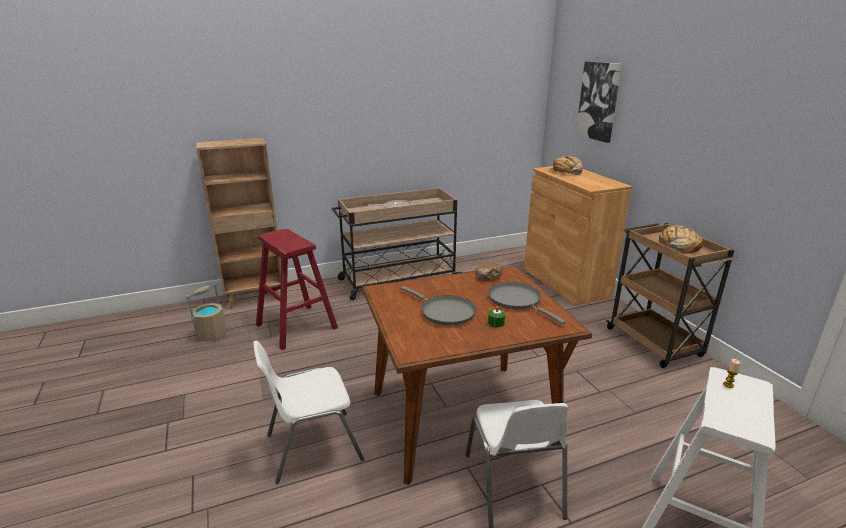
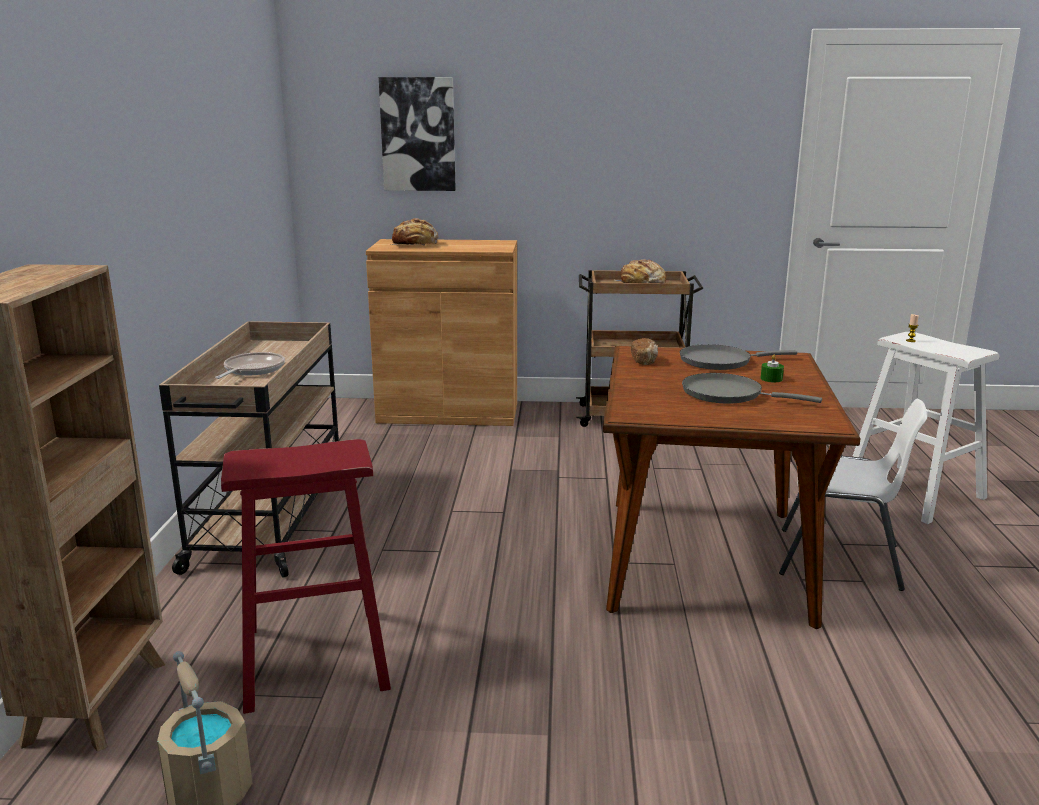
camera: 65 degrees left, 5 degrees down
white chair [253,341,364,484] -> none
grey frying pan [401,286,476,325] -> grey frying pan turned 135 degrees counterclockwise [682,373,822,404]

